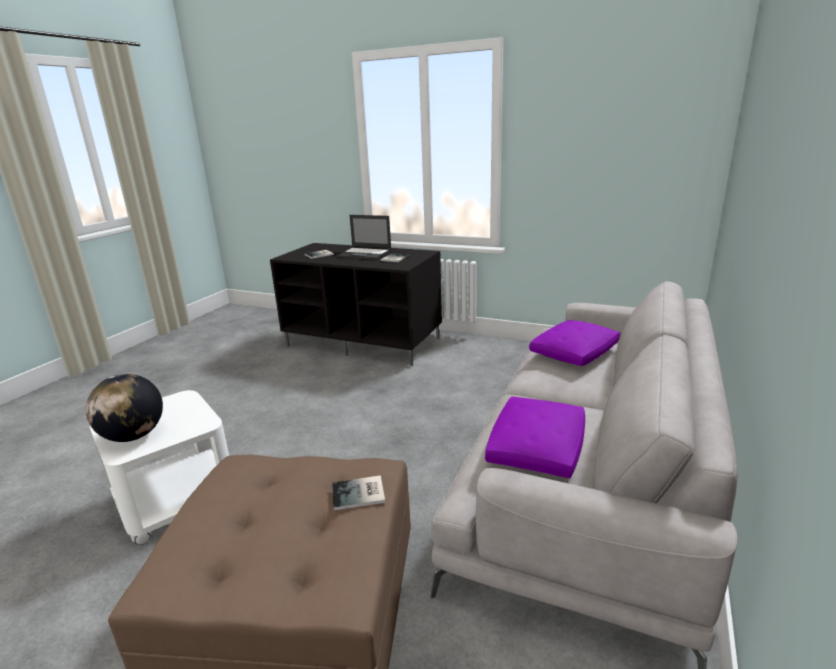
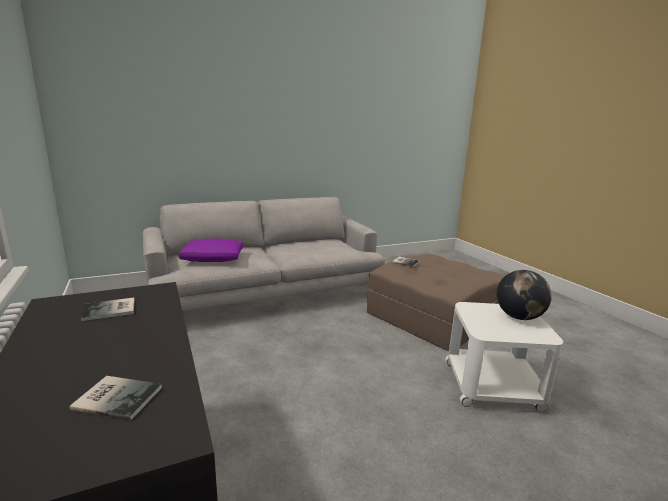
camera: 140 degrees left, 5 degrees down
laptop [336,215,392,260] -> none
purple pillow [485,396,585,478] -> none

